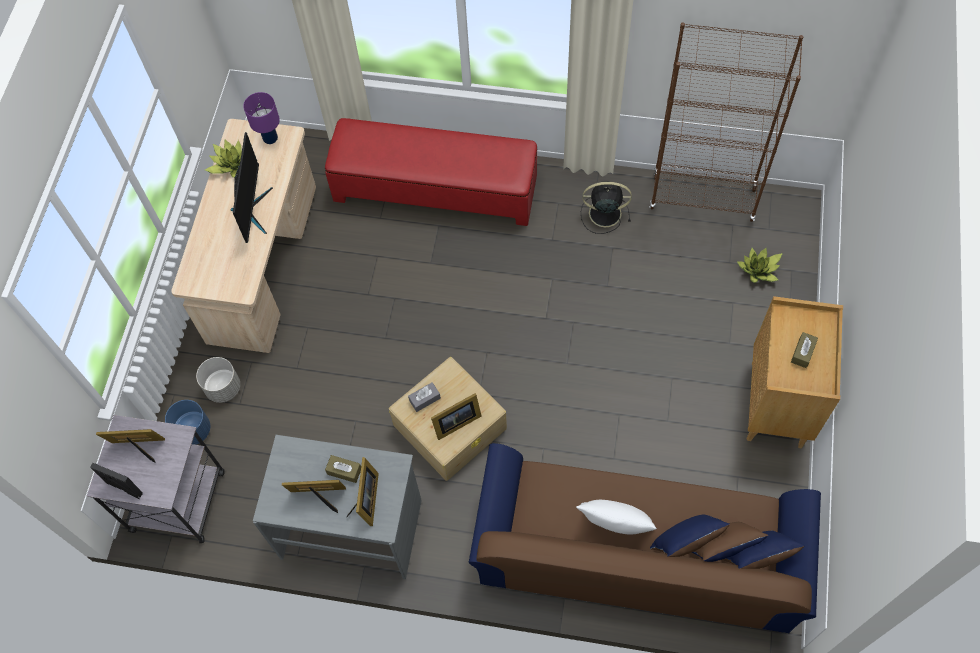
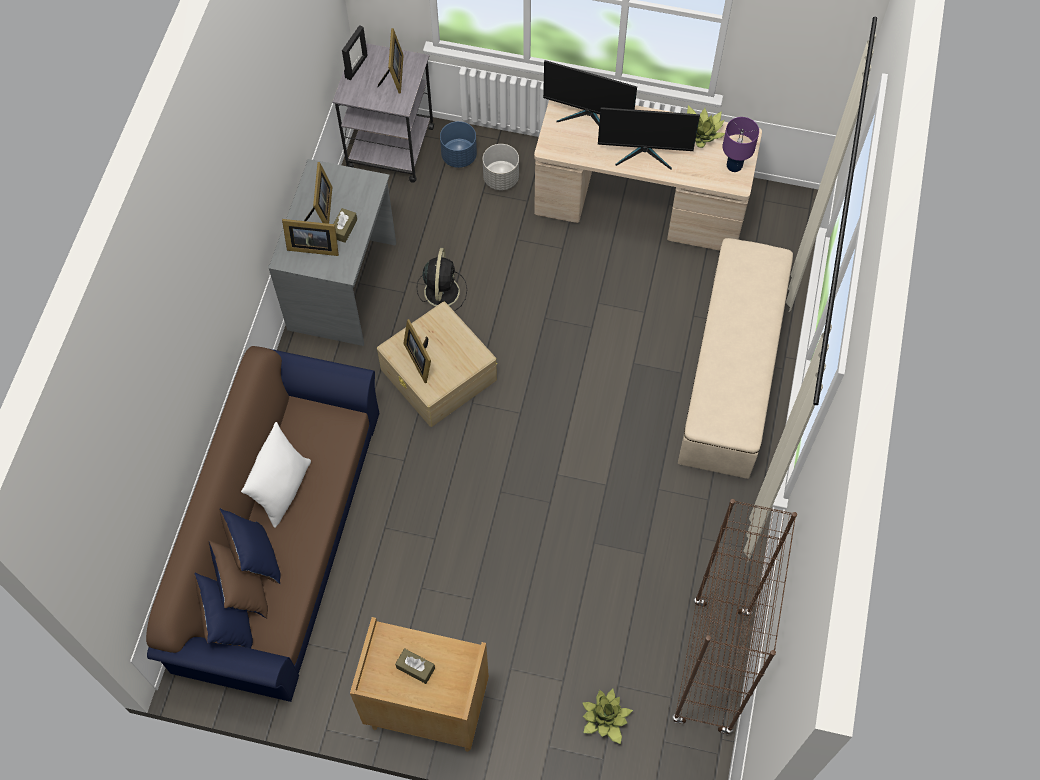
camera: 90 degrees right, 0 degrees up
red bench [325,118,537,226] -> beige bench [678,238,793,479]
grey tissue box [408,382,441,412] -> none
black fan [581,181,632,234] -> black fan moved to [417,248,467,311]
none -> monitor [543,60,637,126]

